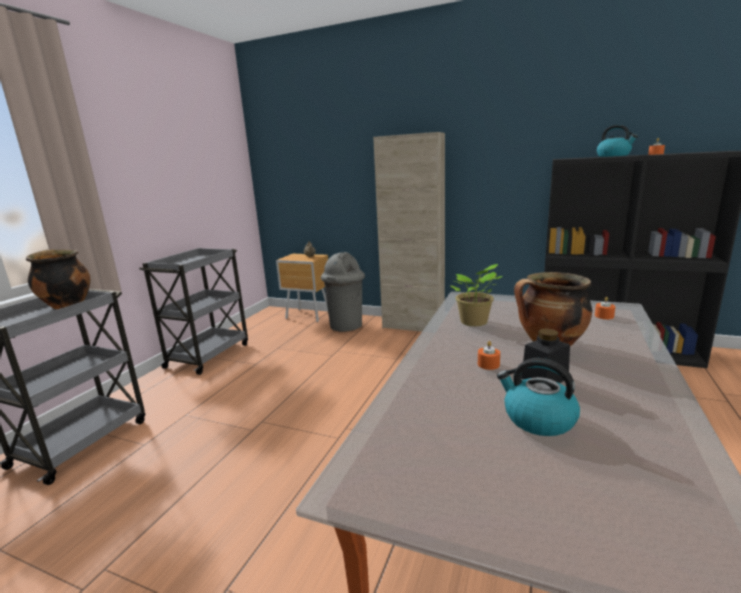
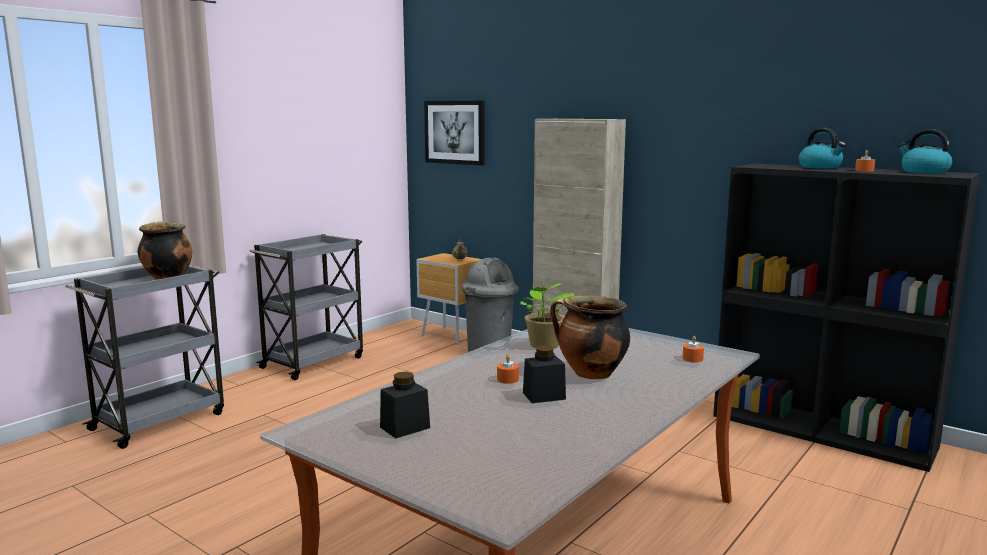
camera: 15 degrees right, 5 degrees down
kettle [497,358,580,436] -> kettle moved to [898,129,952,174]
none -> black jar [380,372,430,438]
none -> picture [424,101,485,166]

